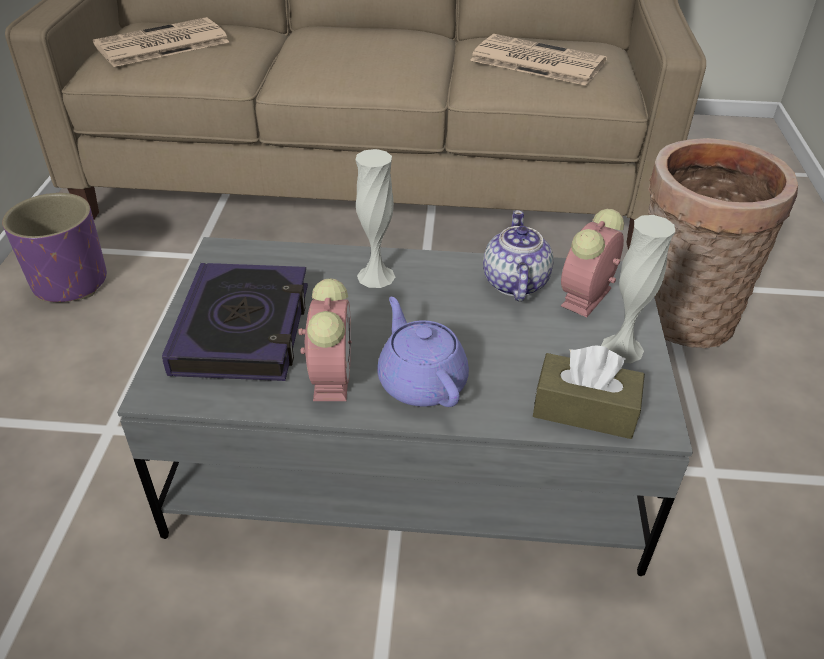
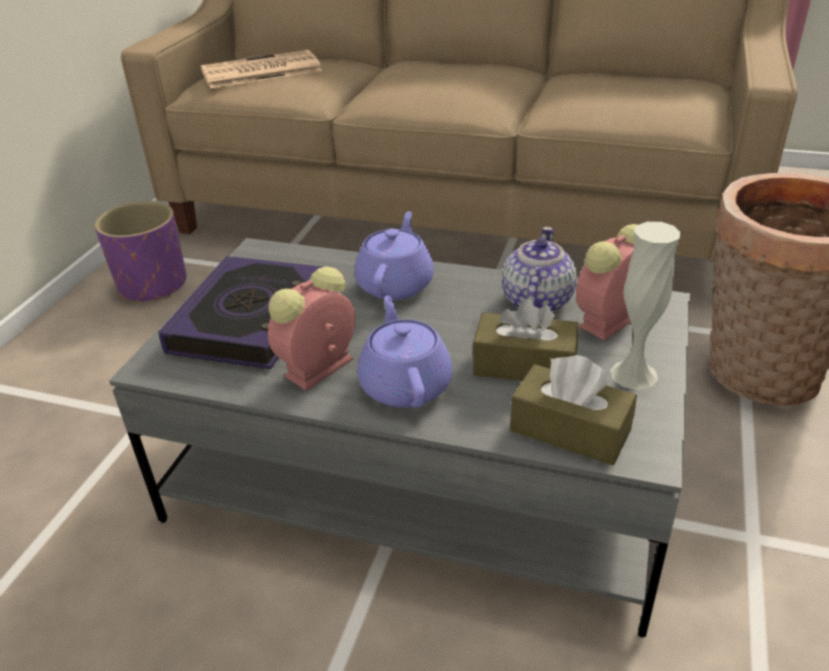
camera: 15 degrees right, 5 degrees down
alarm clock [298,279,352,401] -> alarm clock turned 150 degrees counterclockwise [268,267,355,391]
white vase [356,149,395,288] -> purple teapot [354,211,434,300]
newspaper [470,34,607,86] -> none
none -> brown tissue box [473,299,578,381]

